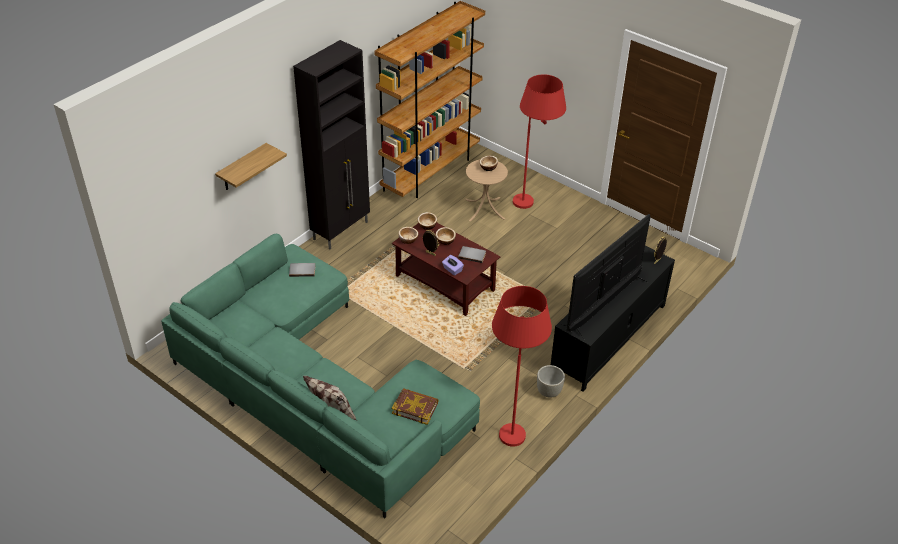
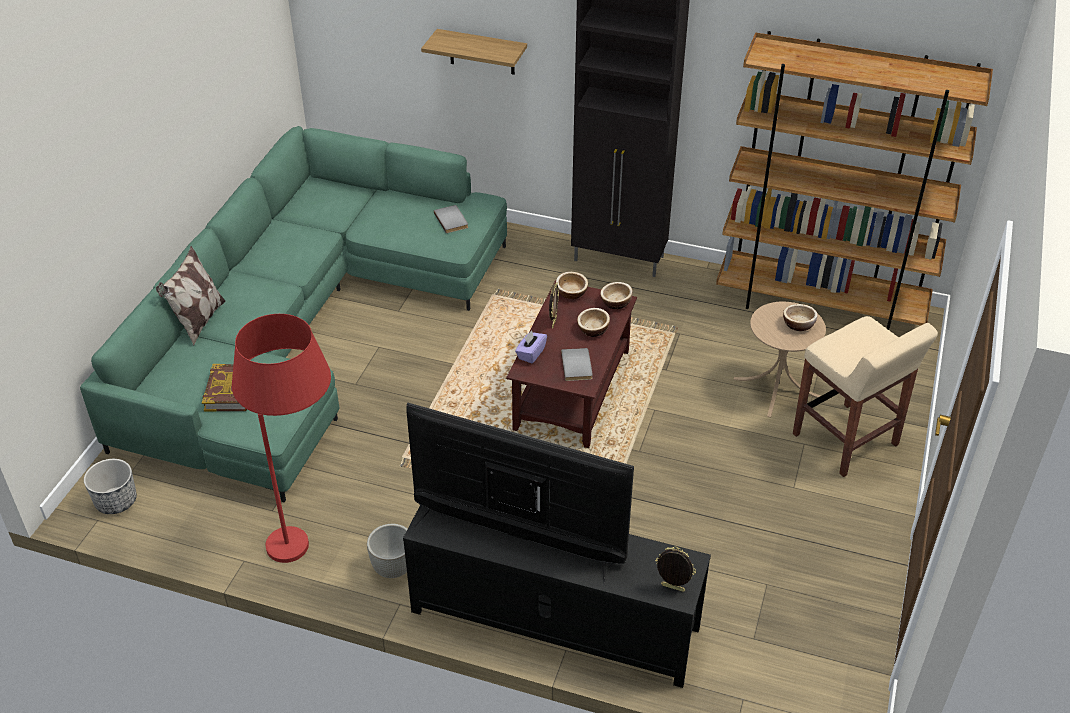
camera: 70 degrees right, 0 degrees up
red floor lamp [513,74,566,209] -> beige stool [793,316,938,477]
none -> planter [84,459,137,514]

